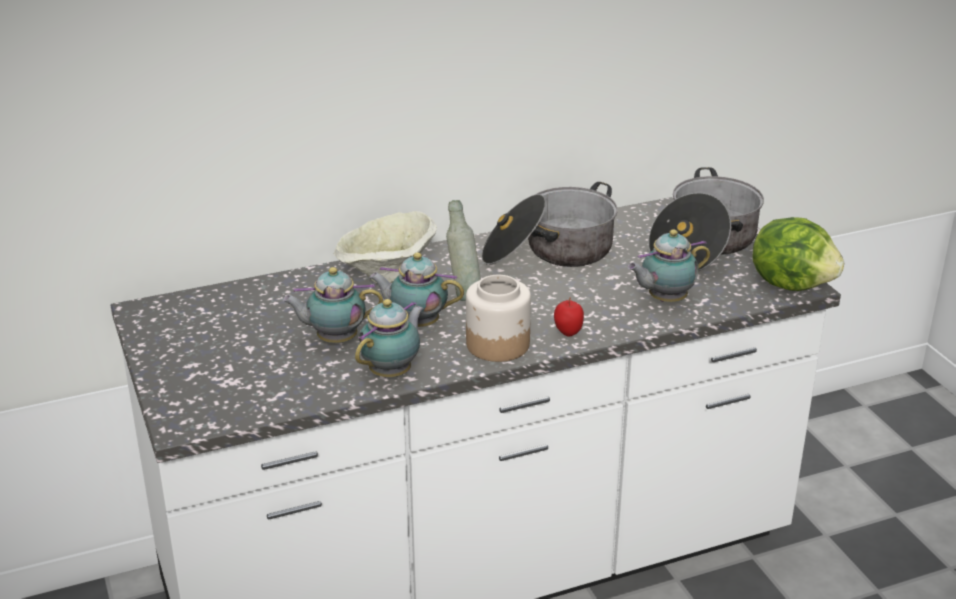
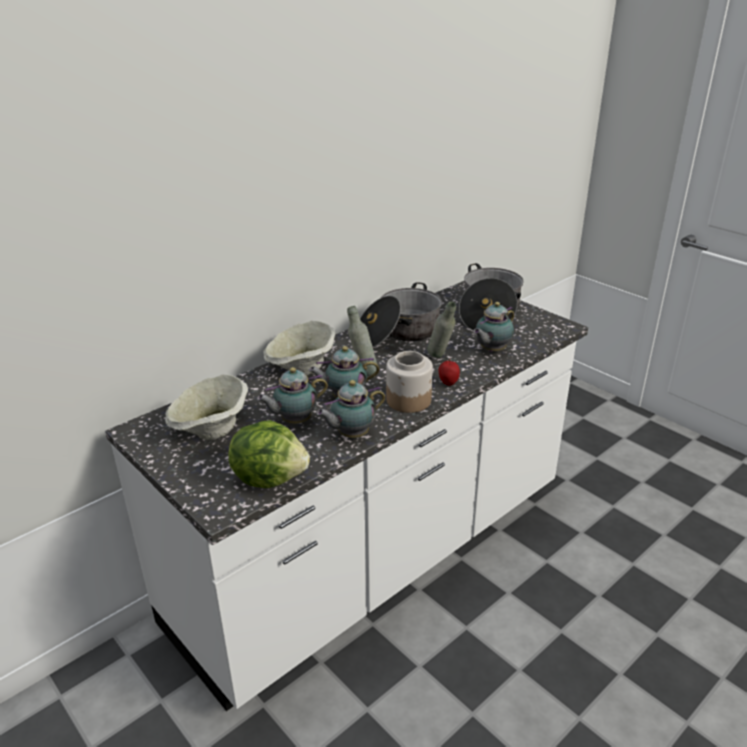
camera: 20 degrees left, 0 degrees up
teapot [355,299,424,377] -> teapot turned 135 degrees counterclockwise [316,380,385,438]
lettuce [752,217,844,291] -> lettuce moved to [228,420,310,488]
none -> beige bowl [165,374,248,440]
none -> grey bottle [427,301,456,358]

